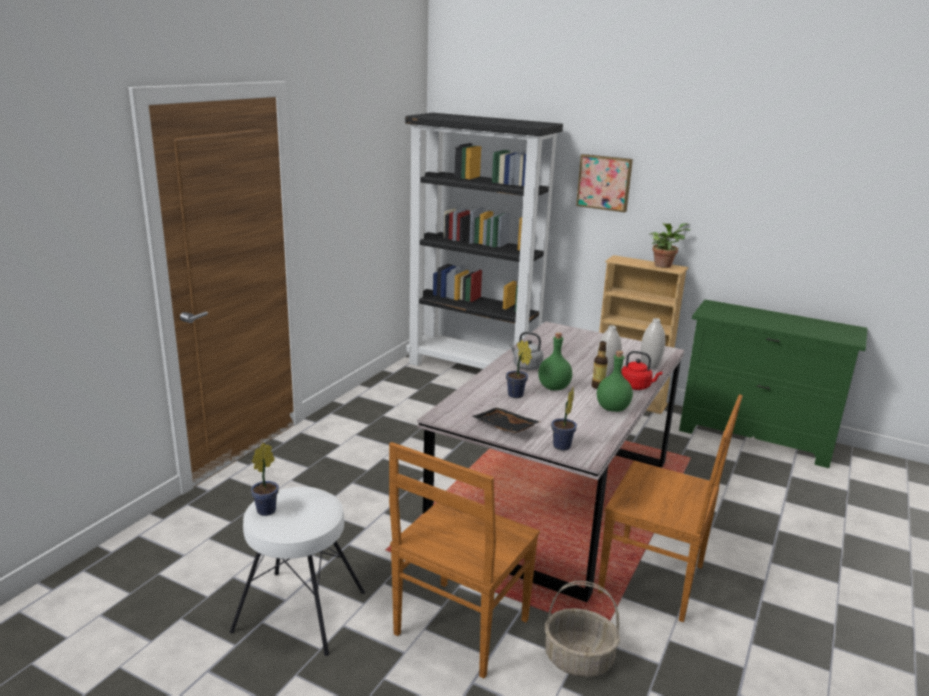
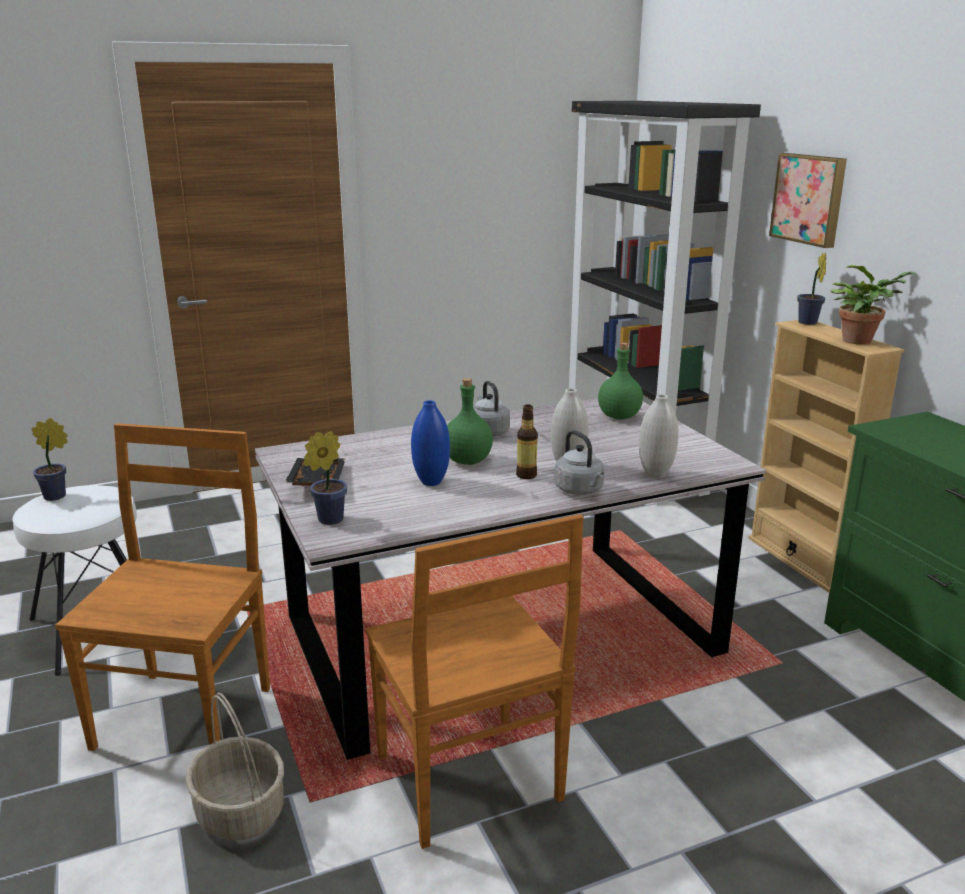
camera: 40 degrees right, 0 degrees up
brown chair [389,442,540,678] -> brown chair turned 120 degrees clockwise [55,423,270,751]
potted plant [506,340,532,398] -> potted plant moved to [797,252,826,325]
green bottle [597,351,633,412] -> green bottle moved to [598,342,643,420]
red kettle [621,351,662,390] -> grey kettle [554,430,604,495]
none -> blue vase [411,400,450,486]

